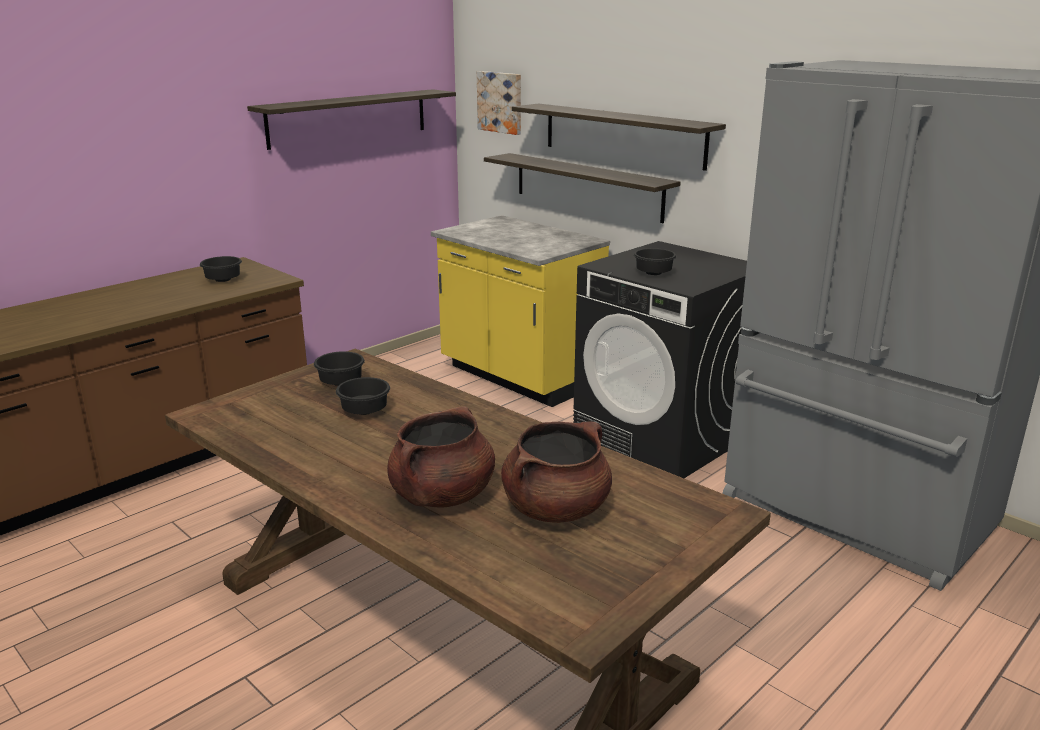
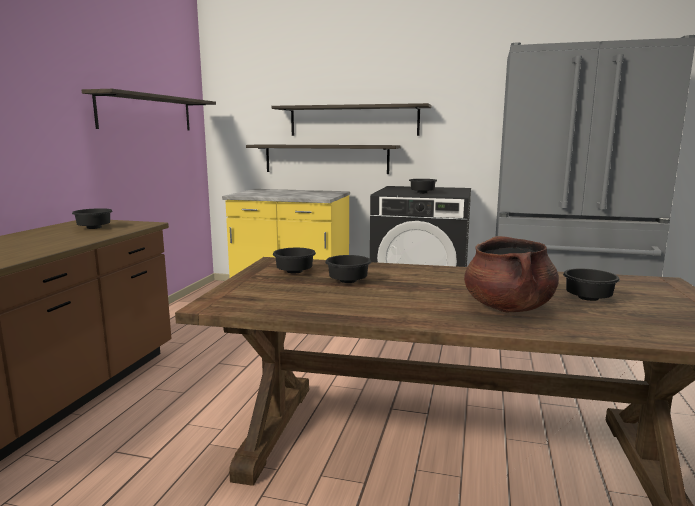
camera: 30 degrees left, 10 degrees down
picture [477,71,521,135] -> none
brown cooking pot [501,421,612,523] -> black bowl [563,269,620,301]

